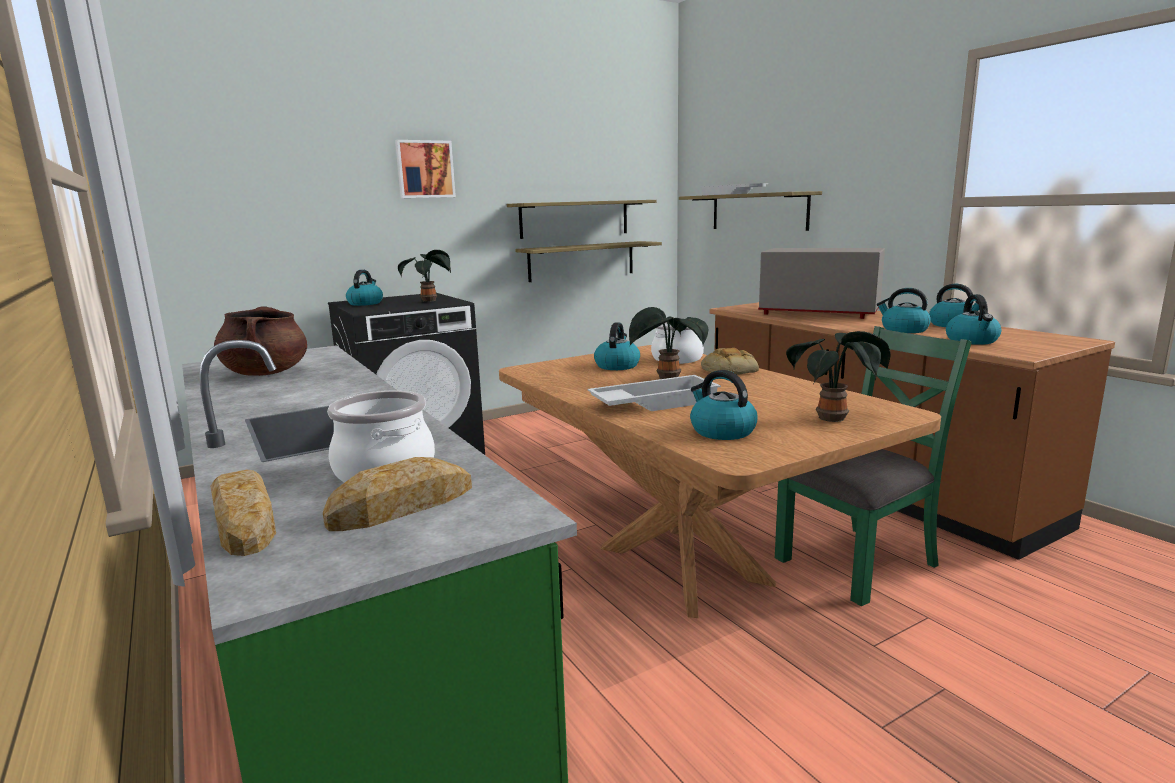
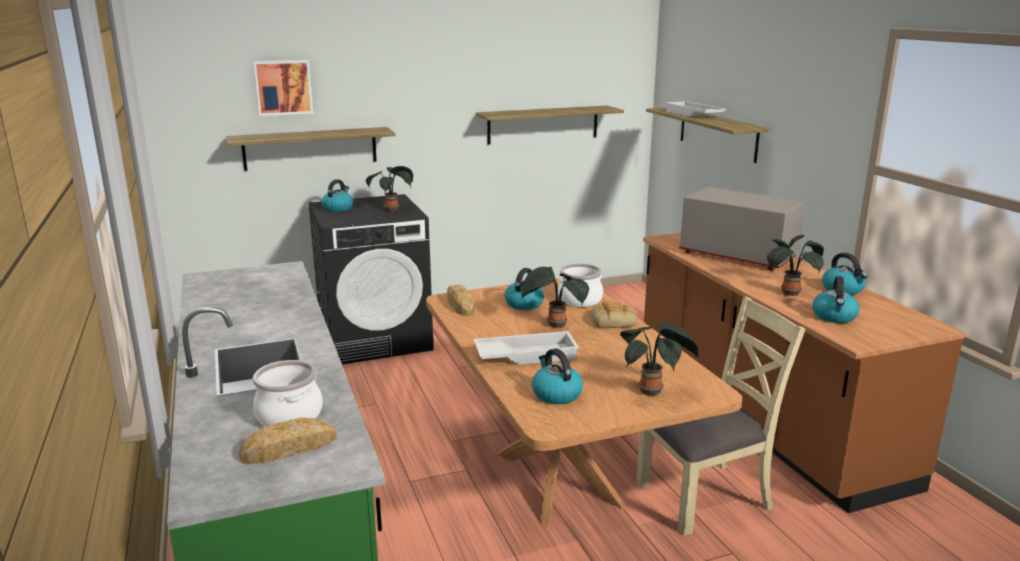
camera: 10 degrees right, 5 degrees up
bread [210,470,276,556] -> bread moved to [447,285,474,316]
brown cooking pot [214,306,307,376] -> none
picture [395,140,456,198] -> picture moved to [253,60,313,116]
shelf [515,241,662,282] -> shelf moved to [226,127,395,171]
green chair [775,326,972,606] -> beige chair [636,296,805,536]
kettle [877,288,931,333] -> potted plant [767,235,824,296]

